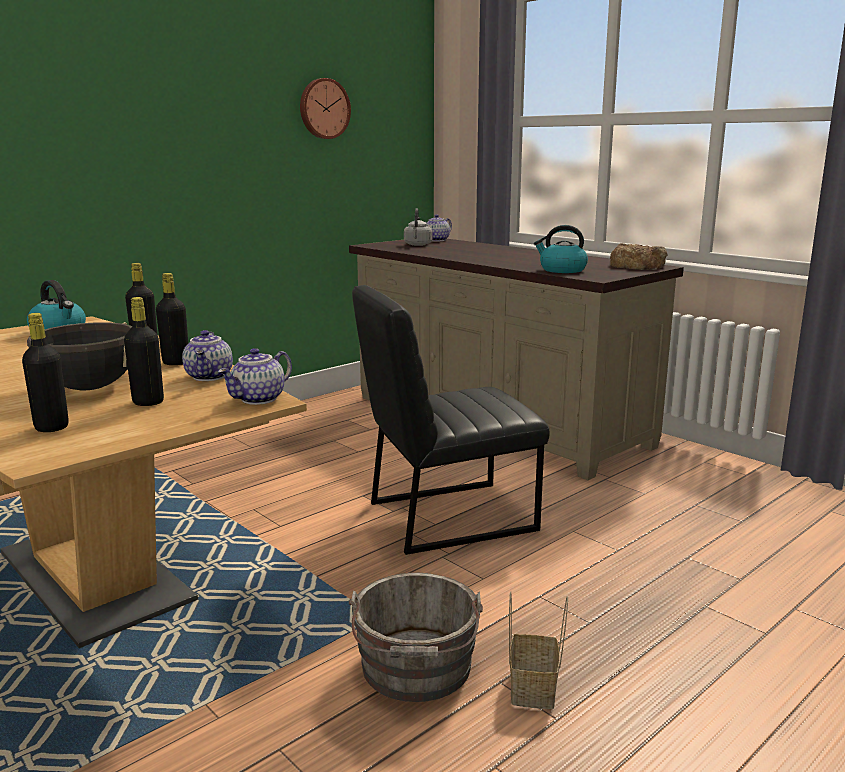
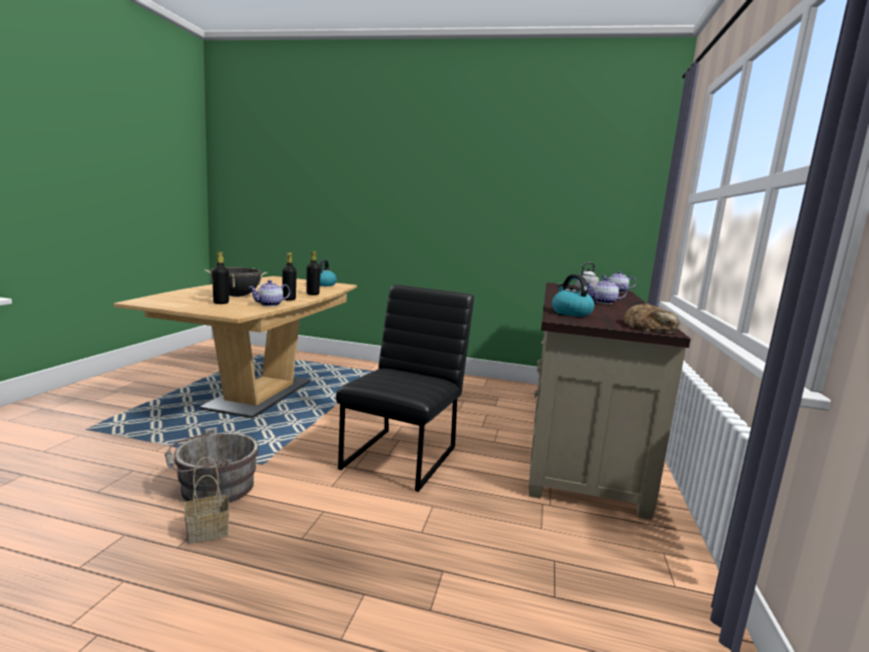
camera: 55 degrees right, 5 degrees down
black bottle [22,313,69,432] -> none
teapot [218,348,292,405] -> teapot moved to [587,278,627,304]
wall clock [300,78,351,139] -> none
black chair [352,285,550,555] -> black chair turned 75 degrees clockwise [336,285,474,492]

